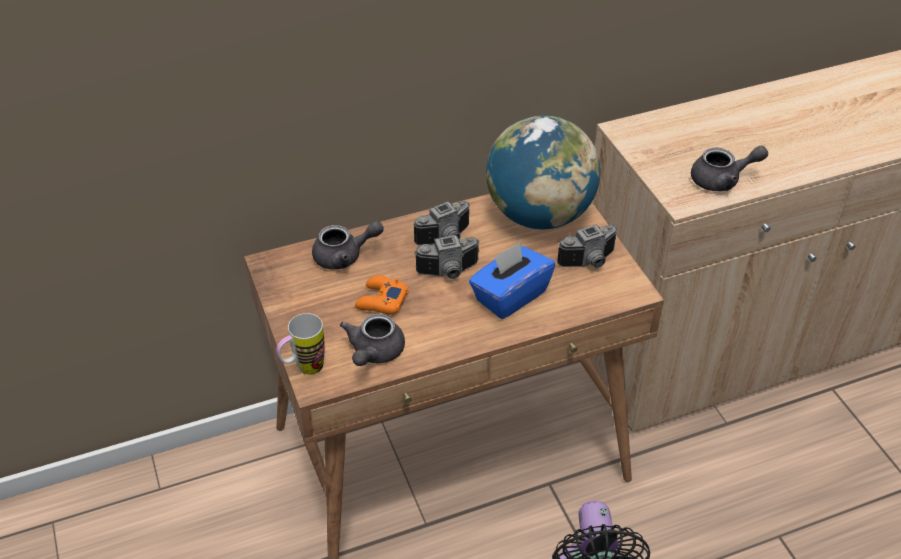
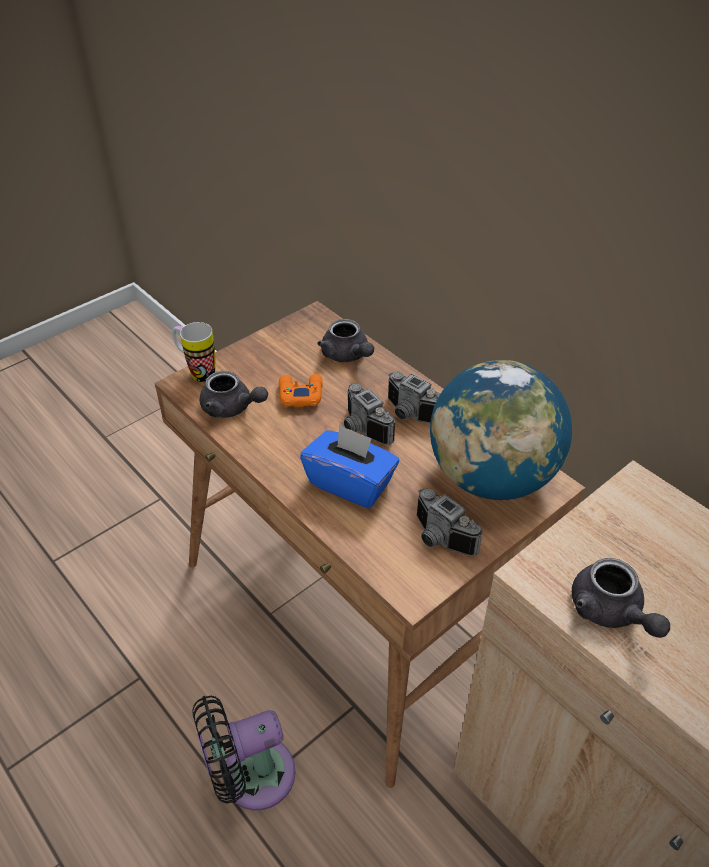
camera: 70 degrees right, 0 degrees up
grey teapot [340,314,405,366] -> grey teapot turned 150 degrees counterclockwise [200,371,268,418]

